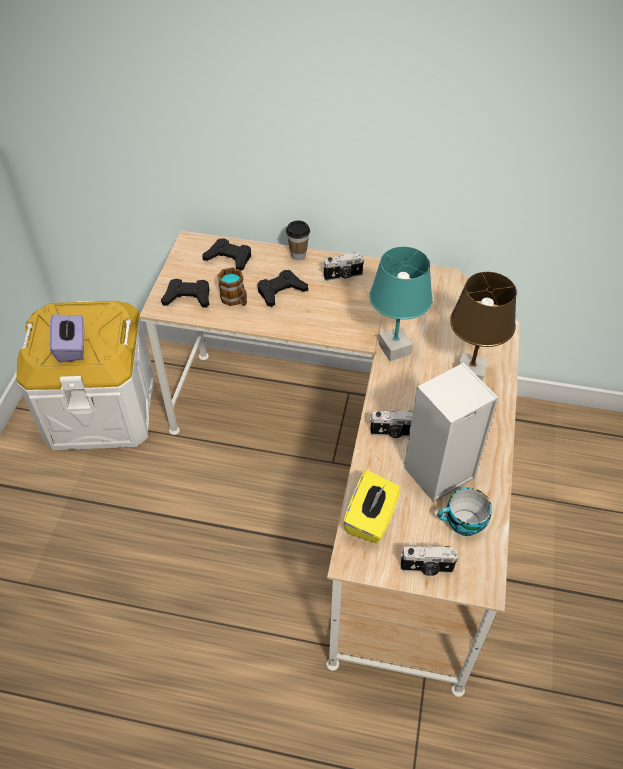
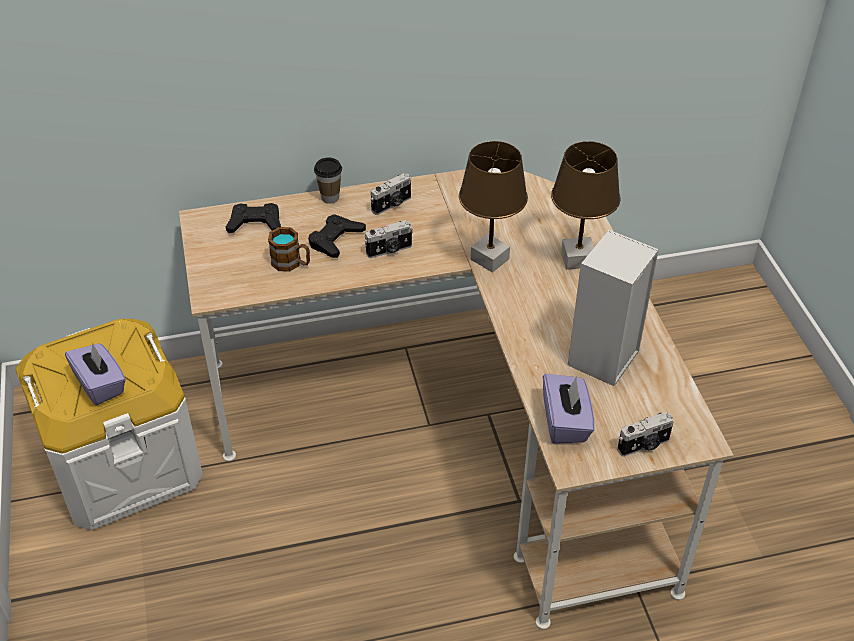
camera: 25 degrees left, 5 degrees down
black game controller [161,279,209,308] -> none
yellow tissue box [343,470,401,543] -> purple tissue box [543,373,594,444]
turquoise table lamp [369,247,433,361] -> brown table lamp [459,141,528,272]
camera [369,410,413,438] -> camera moved to [364,220,413,258]
cup [438,488,492,536] -> none

